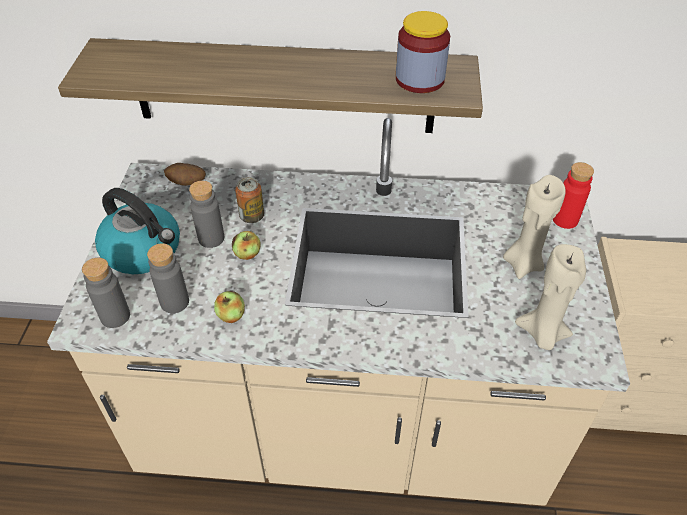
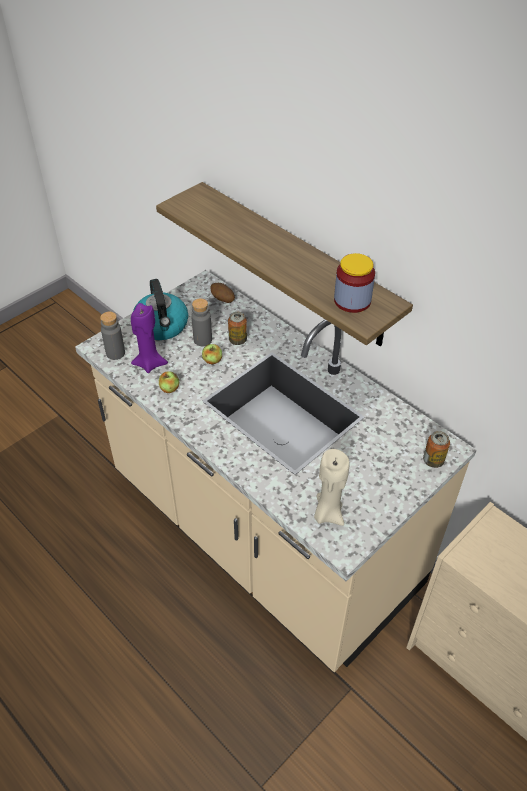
camera: 40 degrees right, 0 degrees up
grey bottle [147,243,189,313] -> purple candle [131,303,168,373]
beige candle [503,175,566,279] -> none
red bottle [553,162,594,229] -> can [423,431,450,468]

